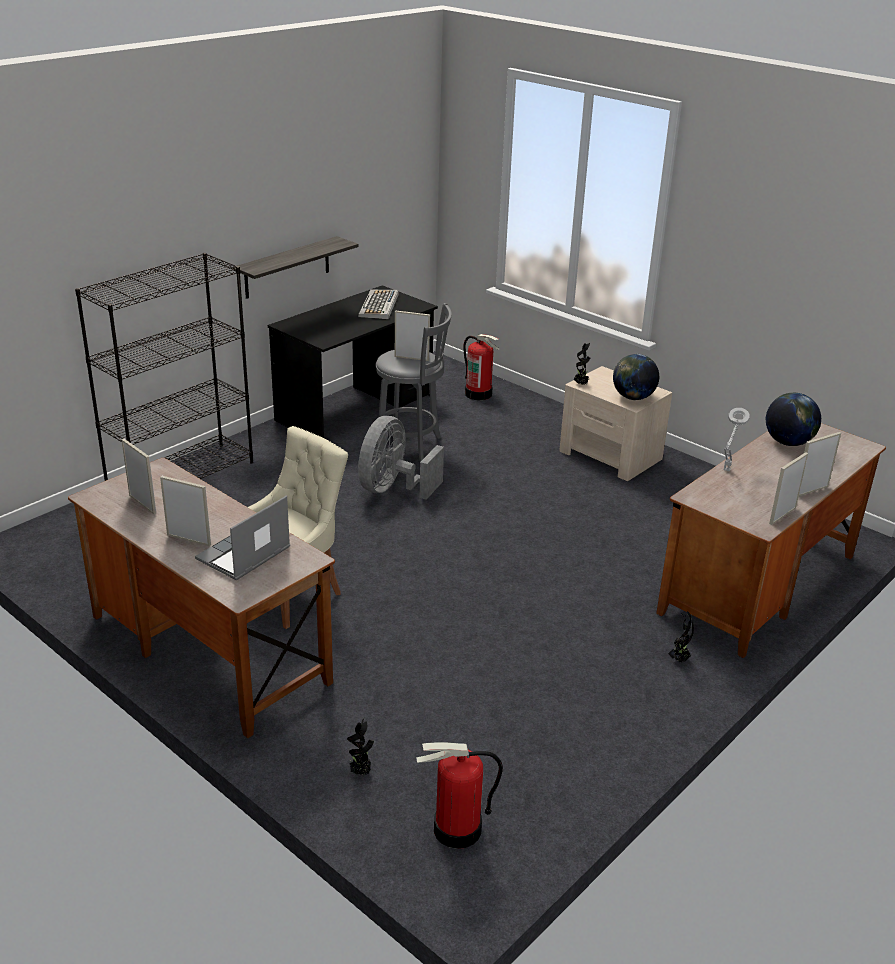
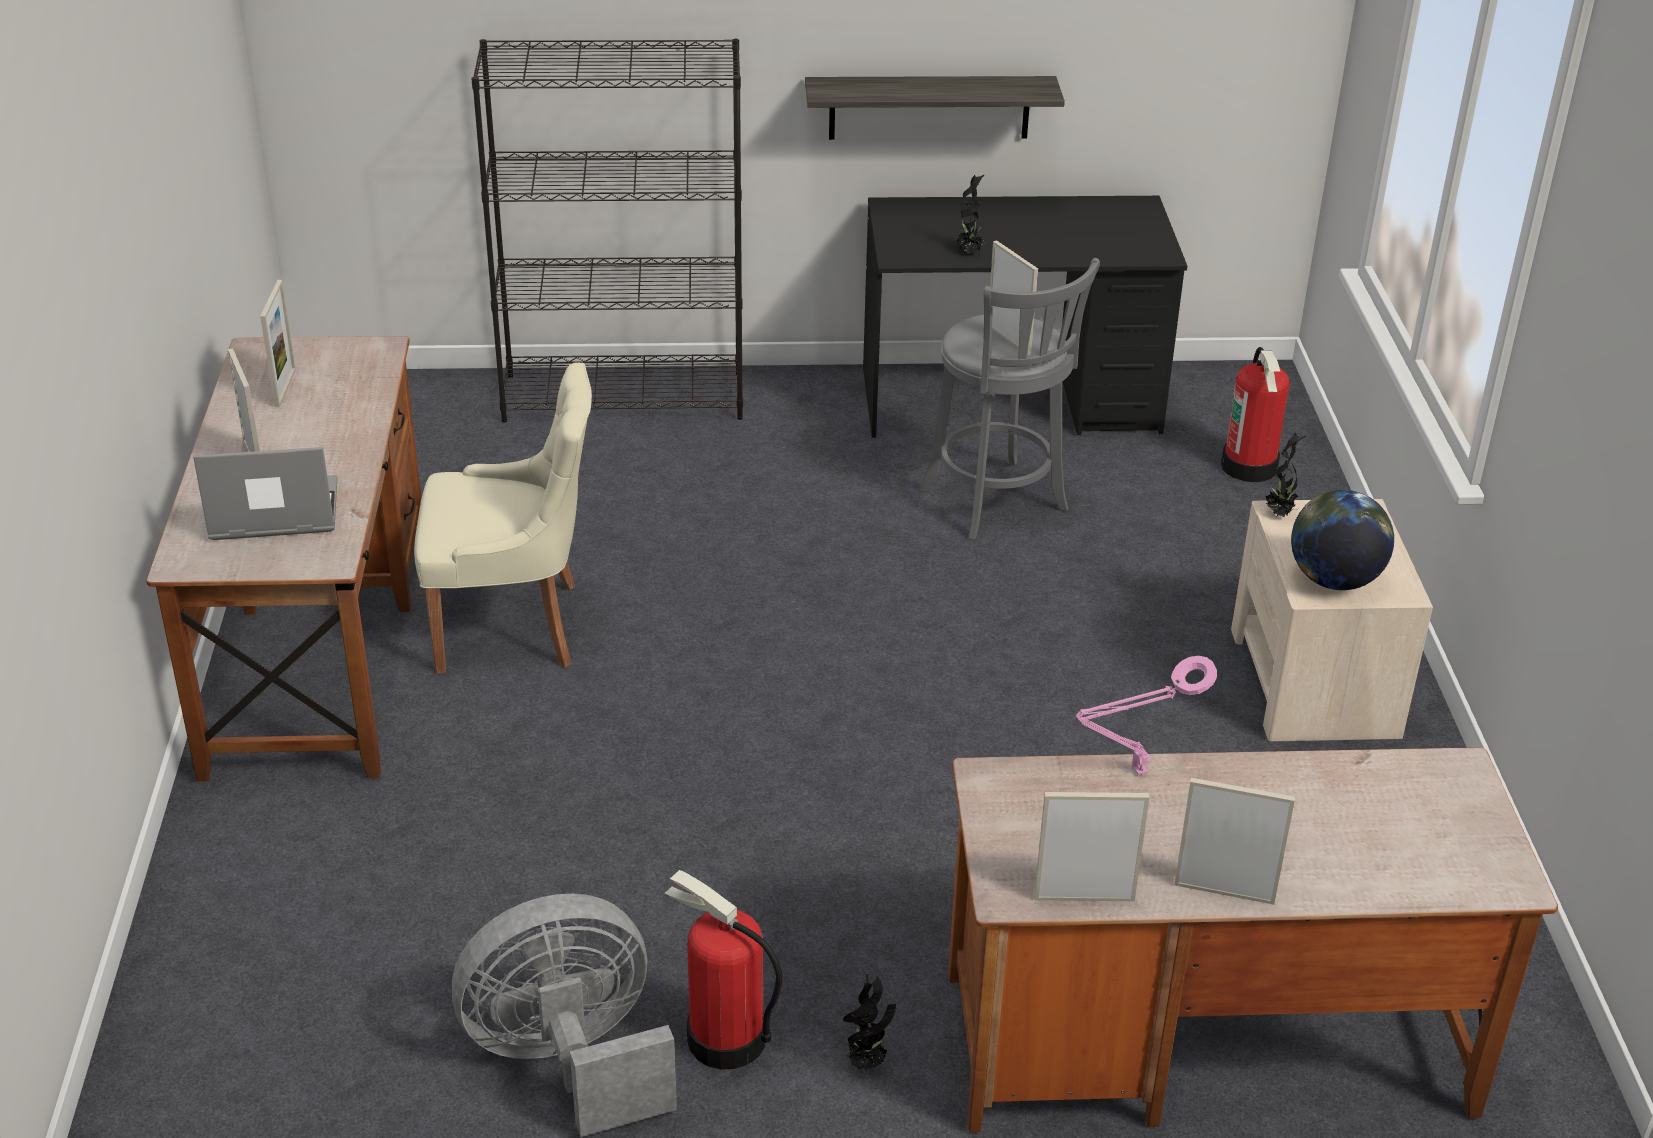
camera: 45 degrees right, 5 degrees up
potted plant [347,718,374,775] -> potted plant moved to [955,174,986,254]
keyboard [358,290,399,319] -> none
grey fan [358,416,444,500] -> grey fan moved to [452,894,677,1137]
fire extinguisher [416,742,503,849] -> fire extinguisher moved to [665,870,783,1069]
grey table lamp [724,408,750,471] -> pink table lamp [1075,656,1217,775]
globe [766,393,821,446] -> none

